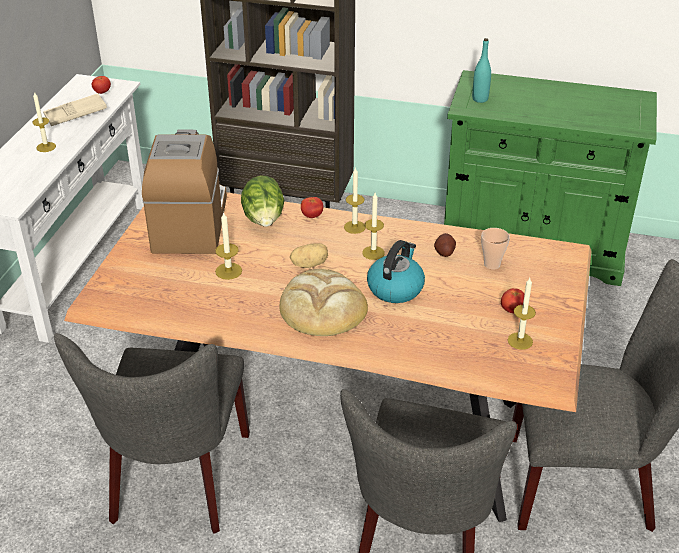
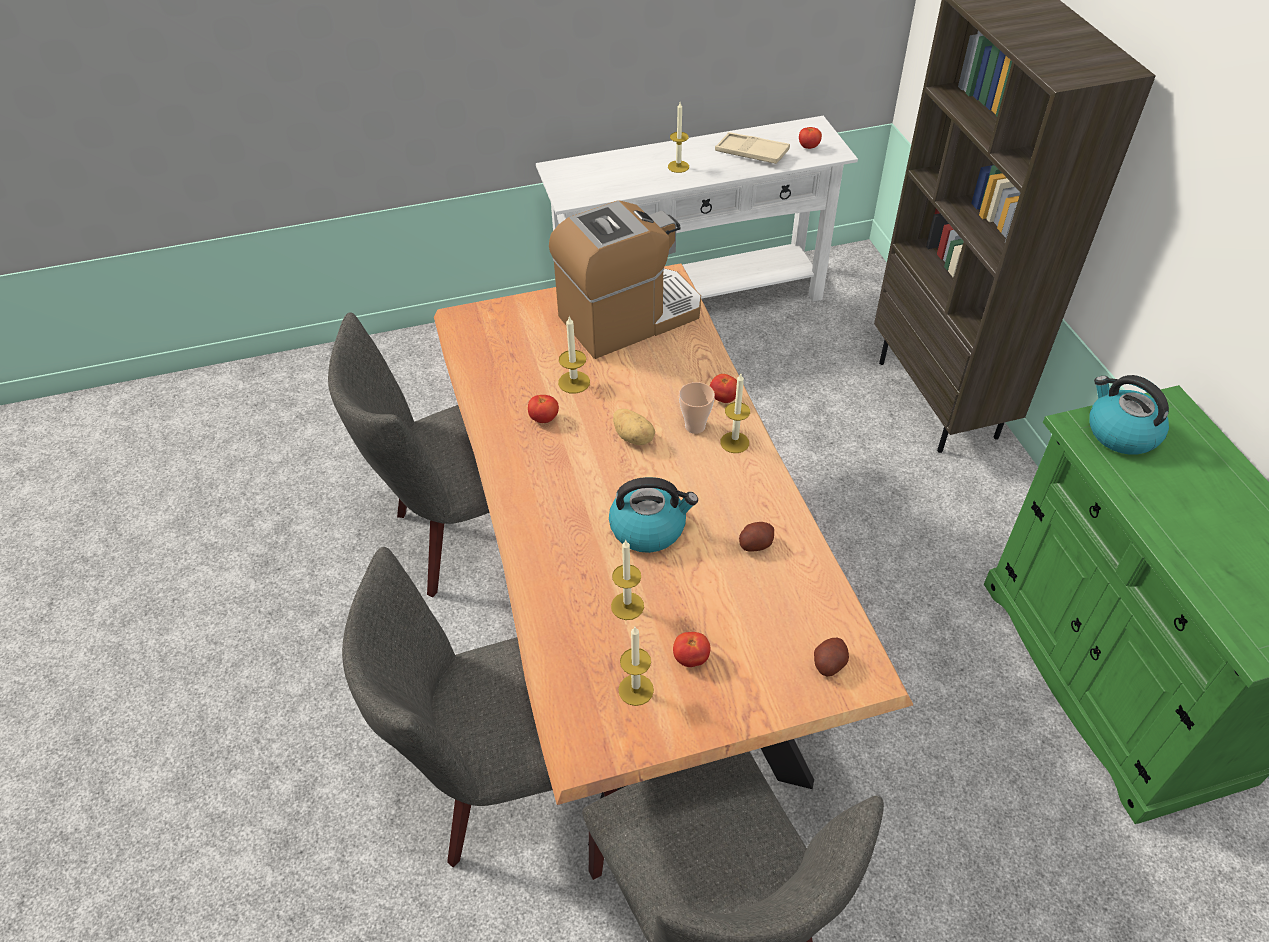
camera: 60 degrees right, 10 degrees up
lettuce [241,176,284,227] -> none
bread [279,269,368,336] -> none
candle [362,193,385,260] -> candle moved to [611,540,644,620]
turquoise bottle [472,38,491,103] -> kettle [1090,375,1169,455]
cup [481,228,510,270] -> cup moved to [679,382,715,434]
none -> tomato [528,395,559,423]
none -> potato [814,638,849,676]

